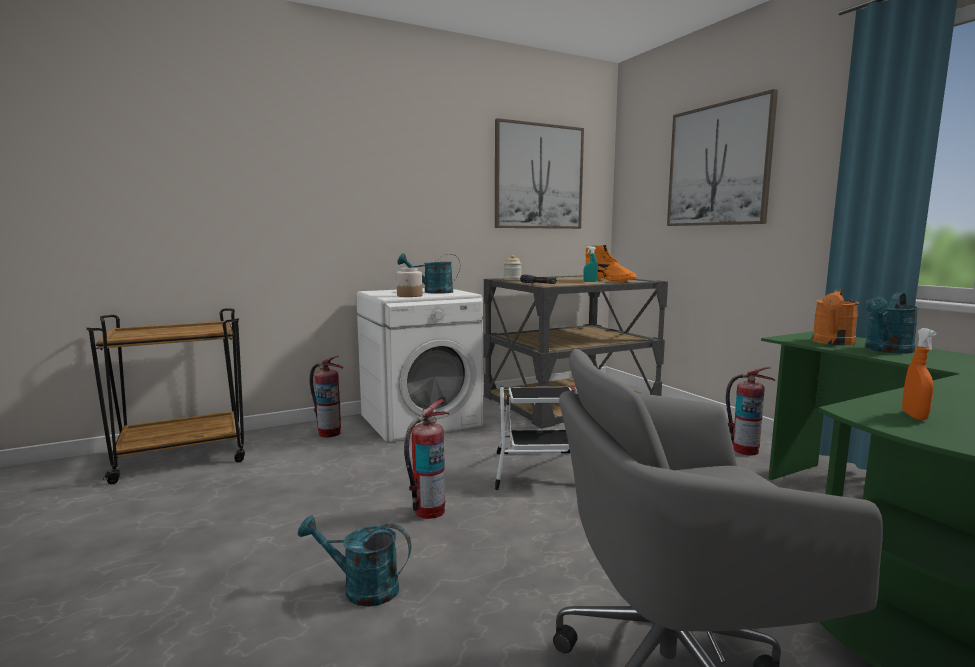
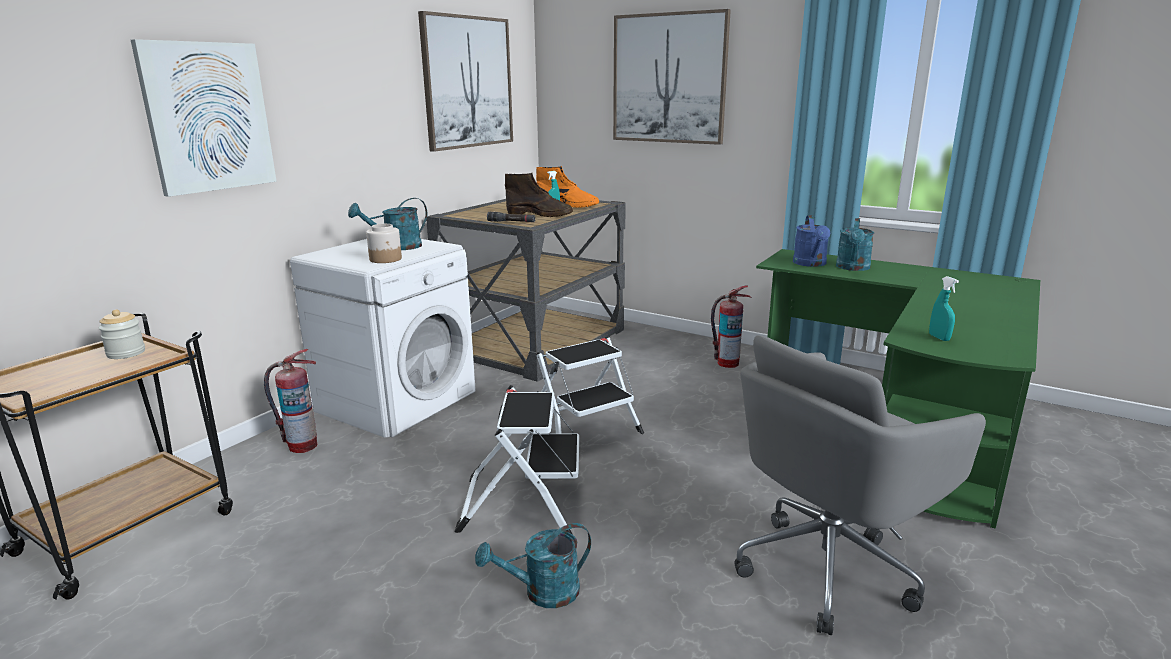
camera: 30 degrees left, 10 degrees up
fire extinguisher [404,399,450,519] -> step ladder [455,385,579,535]
jar [503,255,522,280] -> jar moved to [98,309,145,359]
orange watering can [812,289,859,345] -> blue watering can [793,215,830,267]
orange spray bottle [902,328,937,420] -> turquoise spray bottle [929,276,959,341]
none -> picture [131,39,277,197]
none -> brown boot [505,173,573,217]

